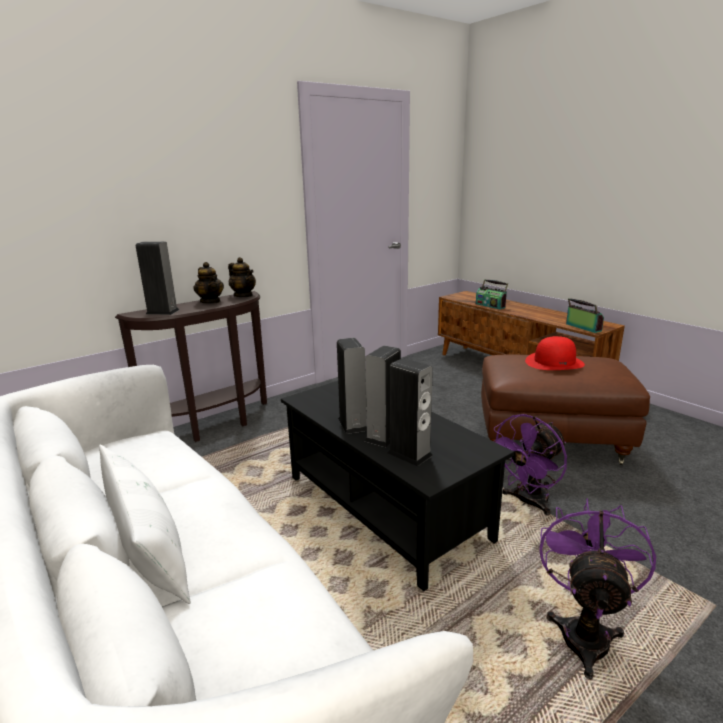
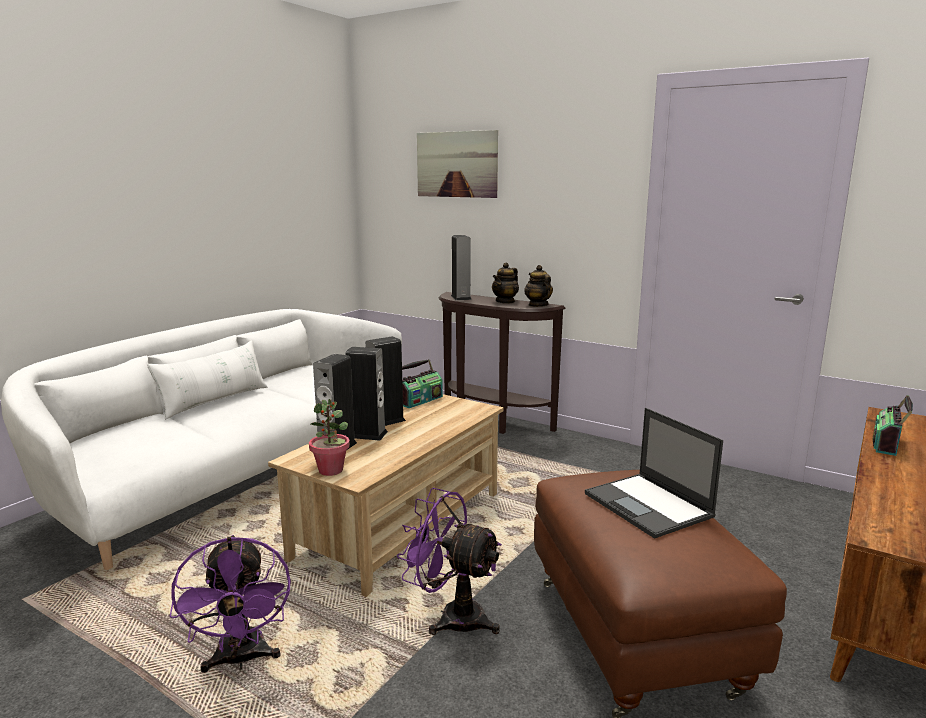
camera: 70 degrees right, 5 degrees down
teapot [228,257,256,297] -> teapot turned 135 degrees clockwise [524,265,553,307]
black coffee table [281,381,514,591] -> beige coffee table [268,394,504,597]
red hat [525,336,585,370] -> laptop [585,408,723,539]
purple fan [539,498,656,679] -> purple fan turned 75 degrees clockwise [170,535,291,673]
radio [566,298,604,333] -> radio moved to [402,359,443,408]
none -> potted plant [309,399,350,476]
none -> picture [417,130,498,198]

